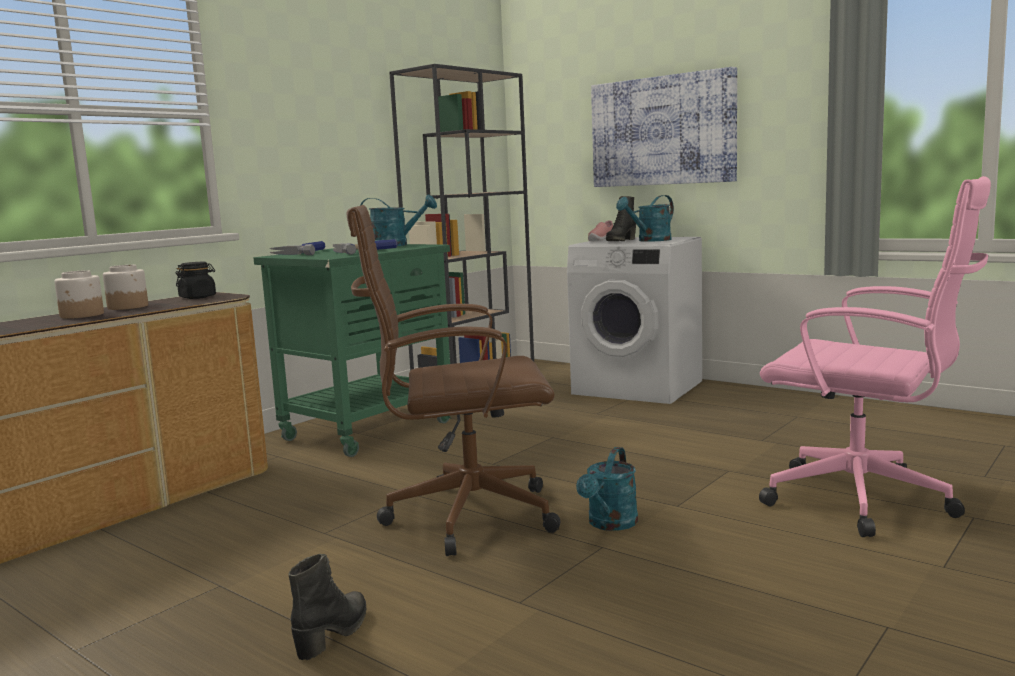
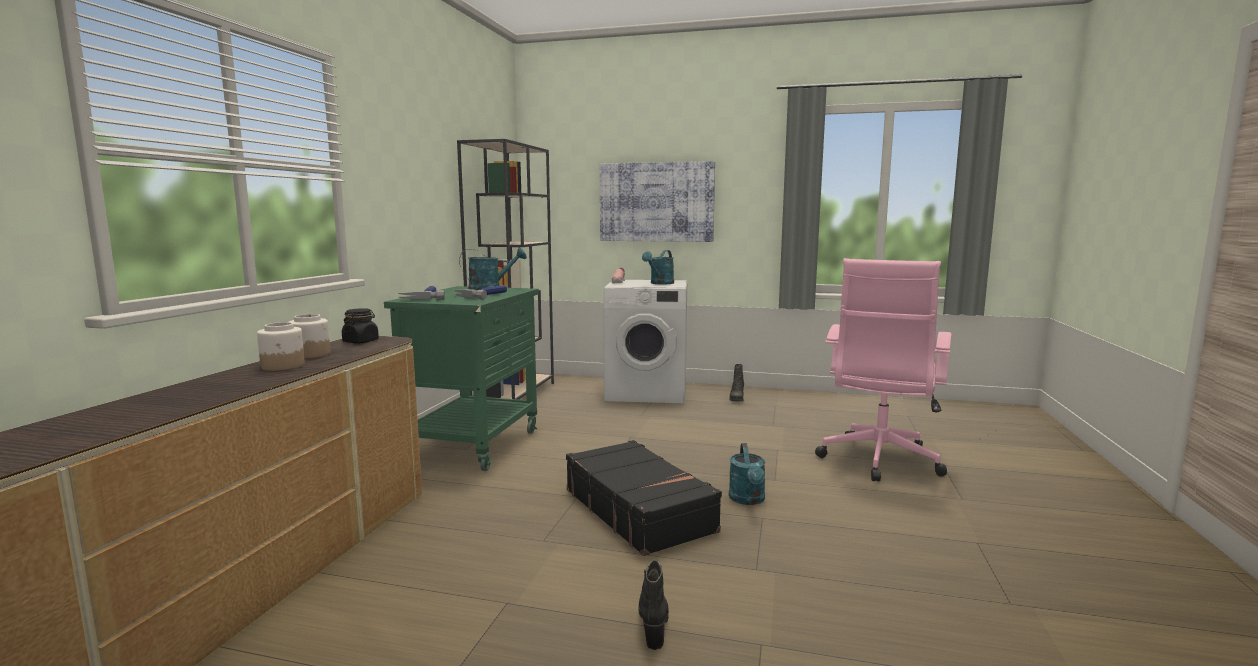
camera: 25 degrees left, 0 degrees up
brown office chair [347,205,561,556] -> black suitcase [566,440,722,556]
black boot [606,196,636,241] -> black boot moved to [729,364,744,402]
pink office chair [759,176,991,537] -> pink office chair turned 105 degrees clockwise [815,258,952,481]

